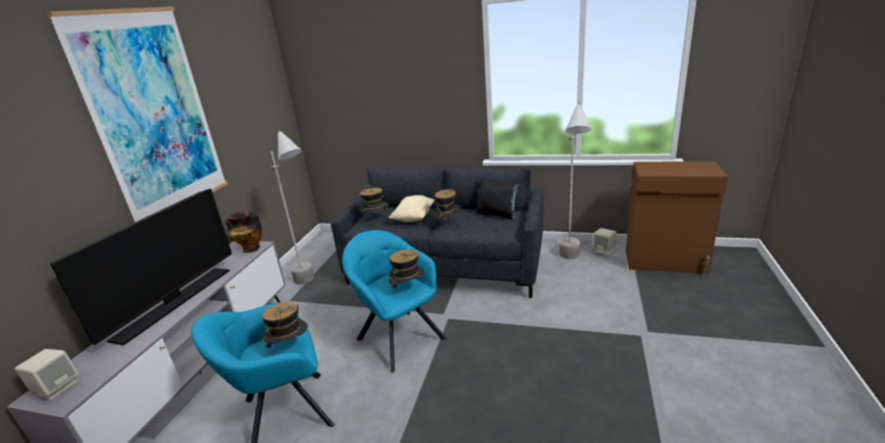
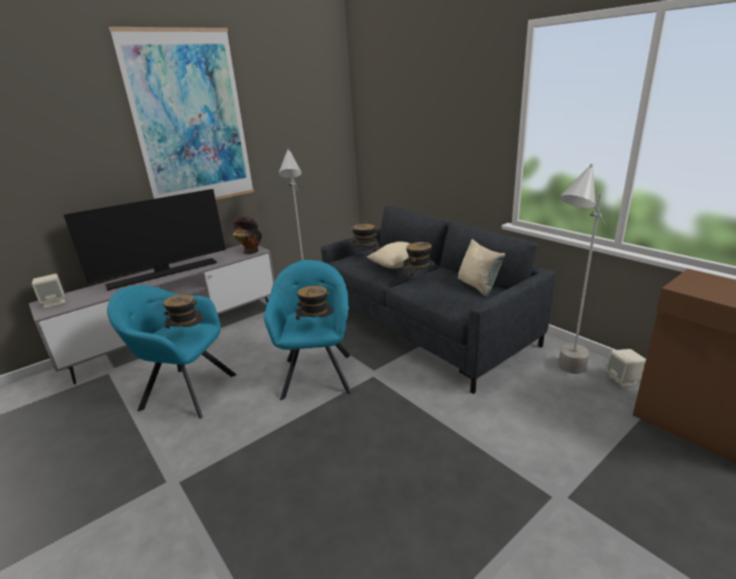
camera: 35 degrees right, 0 degrees up
black pillow [476,177,520,219] -> beige pillow [458,239,505,297]

